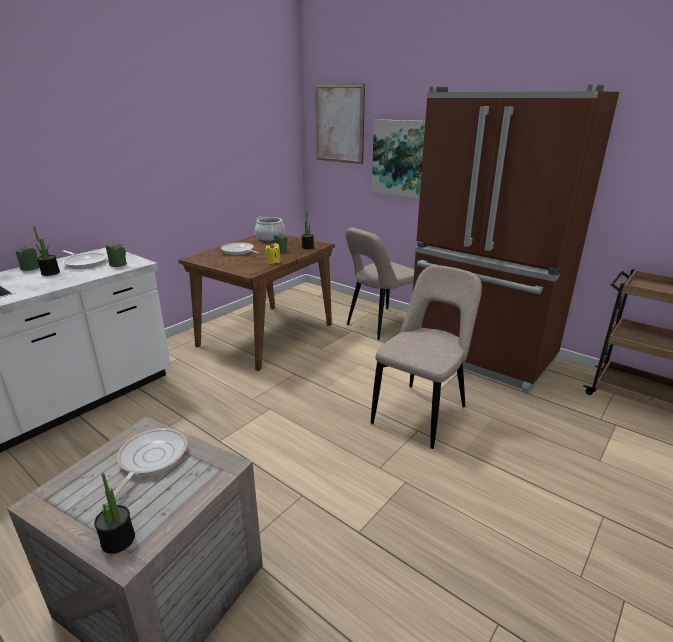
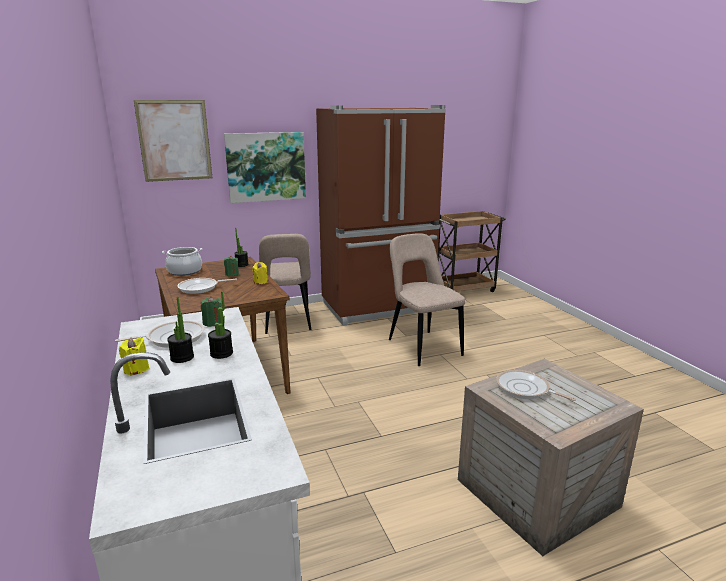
camera: 60 degrees left, 5 degrees down
green candle [16,245,40,271] -> yellow candle [119,337,149,375]
potted plant [94,472,135,554] -> potted plant moved to [208,291,233,359]

